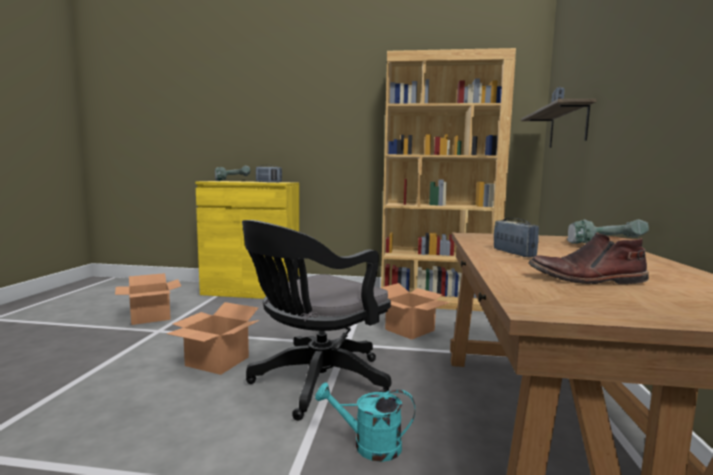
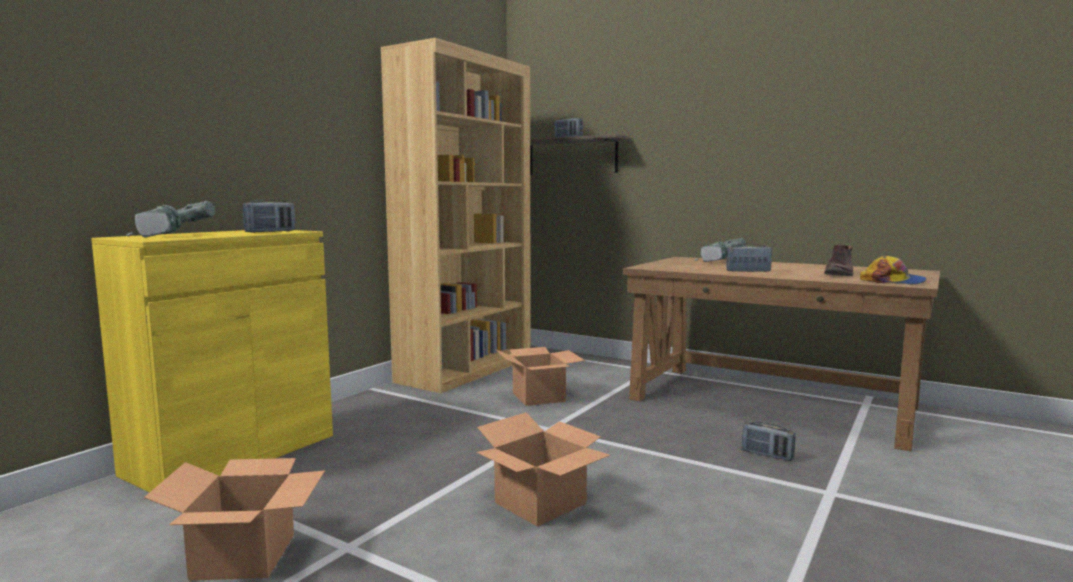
camera: 65 degrees left, 0 degrees up
black office chair [242,220,391,421] -> none
turquoise watering can [315,382,415,462] -> radio [742,422,796,461]
none -> cap [860,256,927,284]

